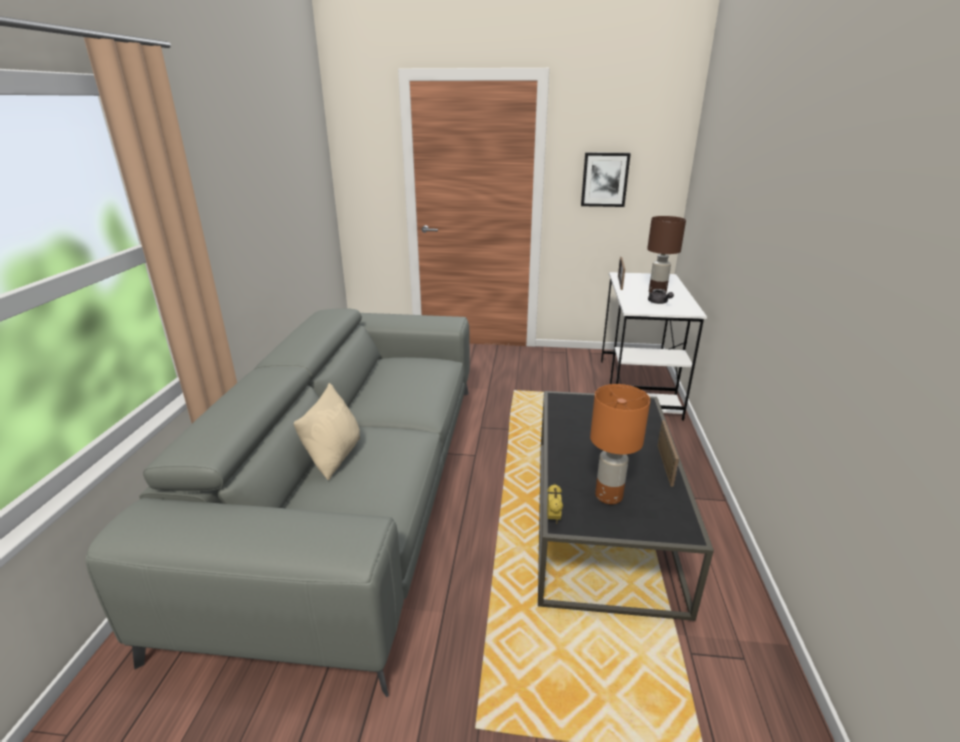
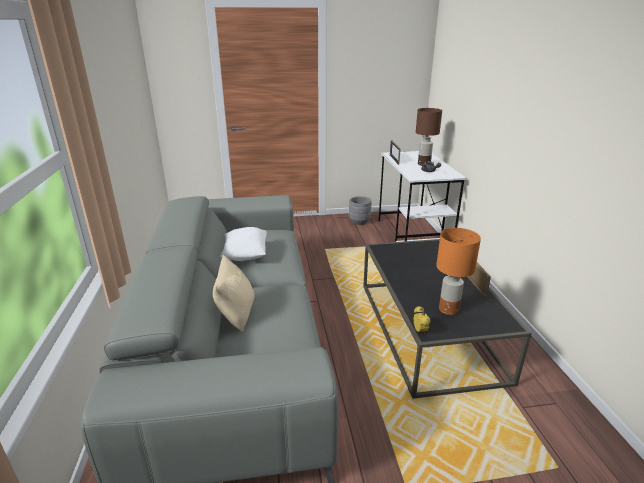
camera: 15 degrees left, 0 degrees up
picture [581,152,631,207] -> none
none -> white pillow [220,227,267,261]
none -> grey planter [349,196,372,225]

